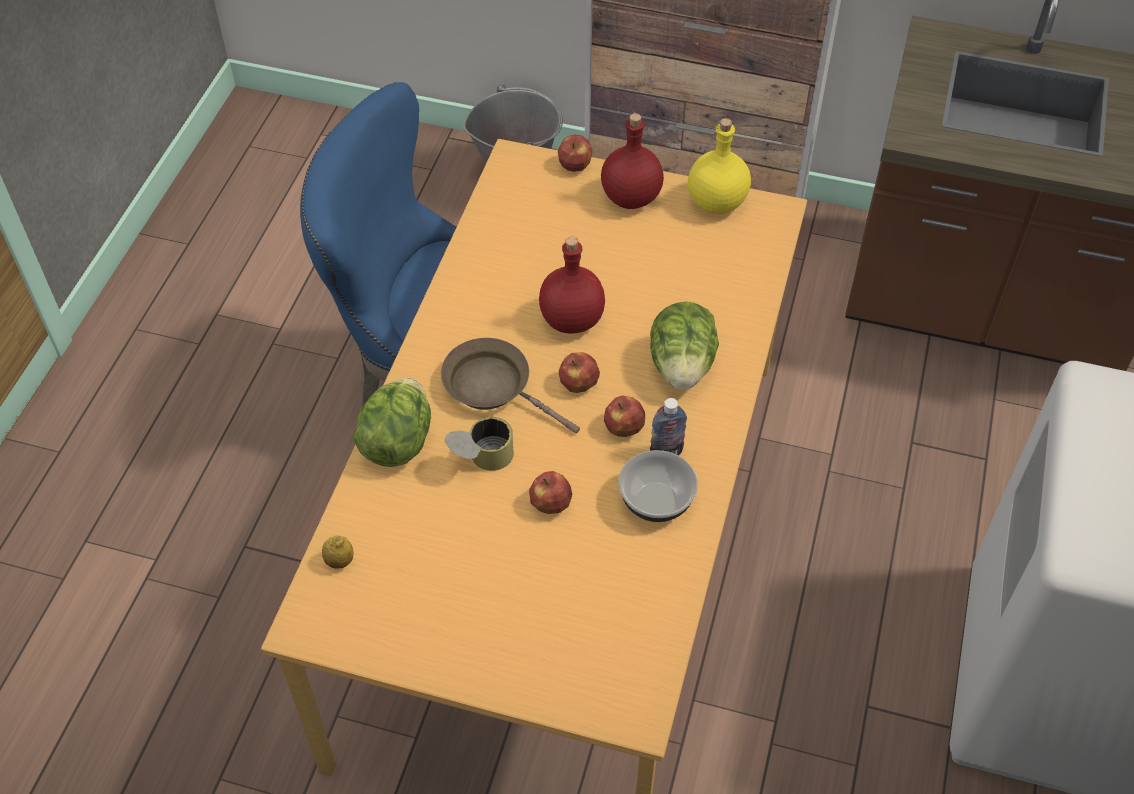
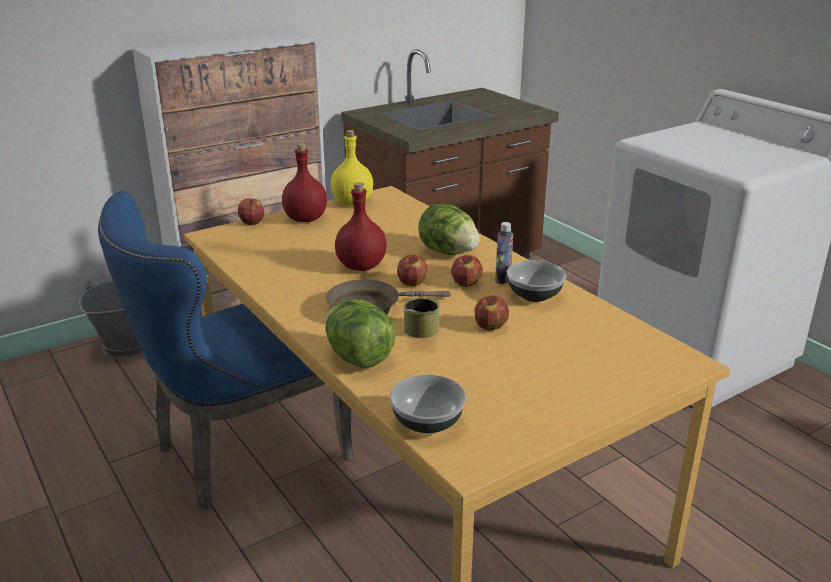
camera: 50 degrees left, 25 degrees down
lemon [322,535,354,569] -> bowl [389,374,466,433]

